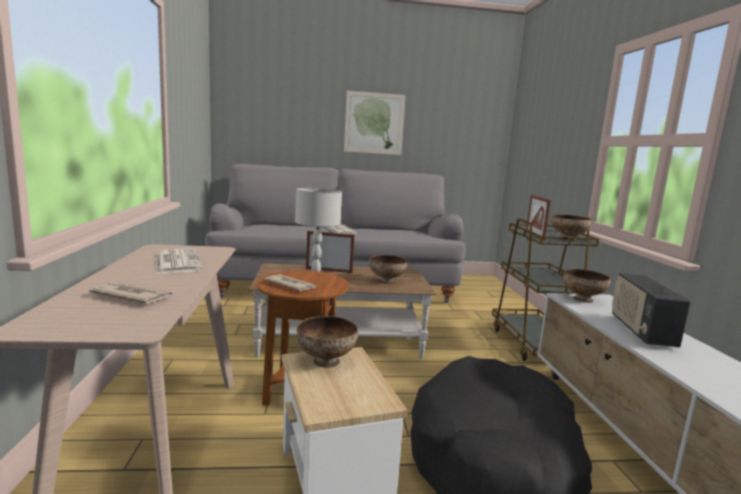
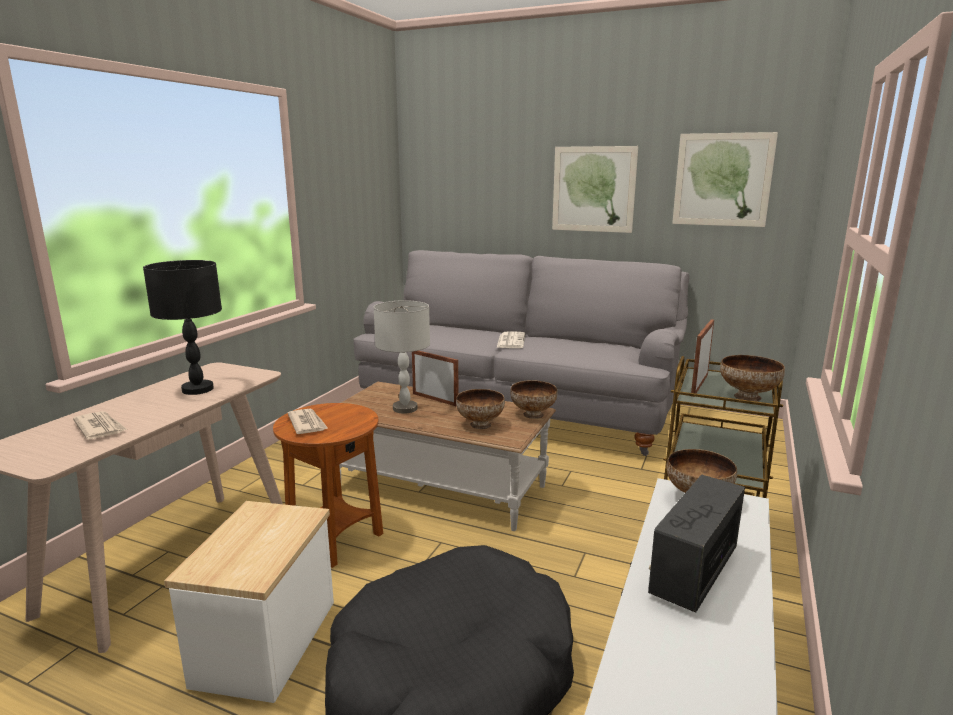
camera: 30 degrees right, 5 degrees up
newspaper [156,249,202,274] -> black table lamp [143,260,222,395]
bowl [296,316,358,368] -> bowl moved to [510,380,558,419]
none -> picture [672,132,778,227]

